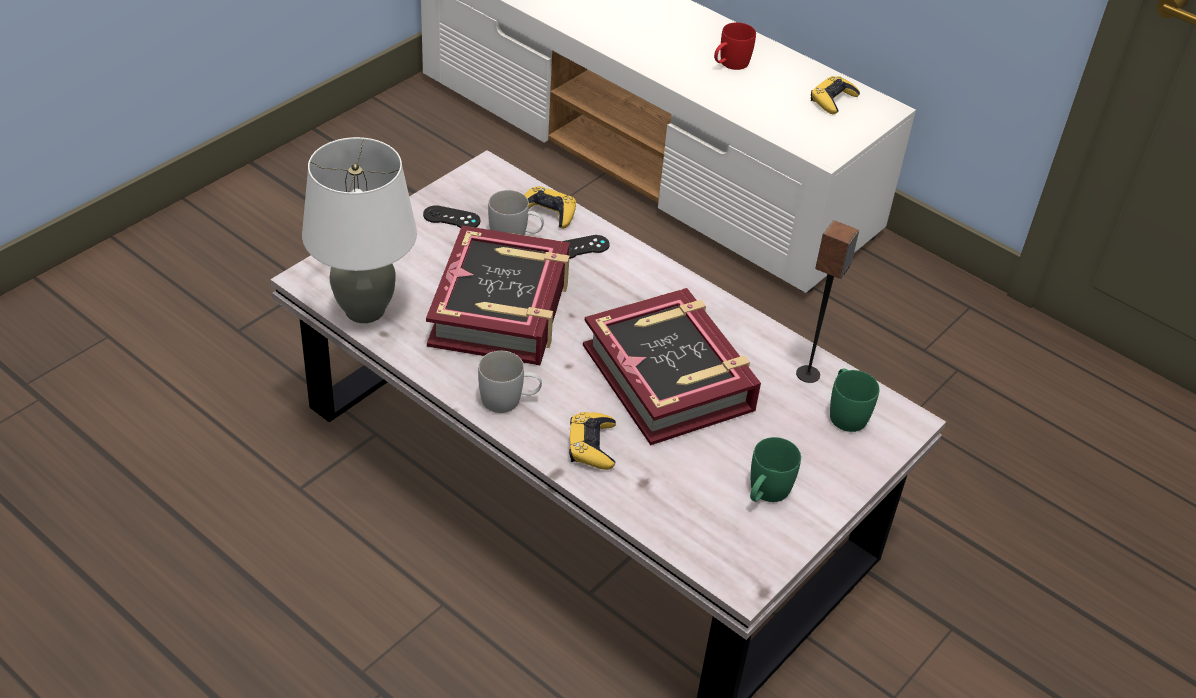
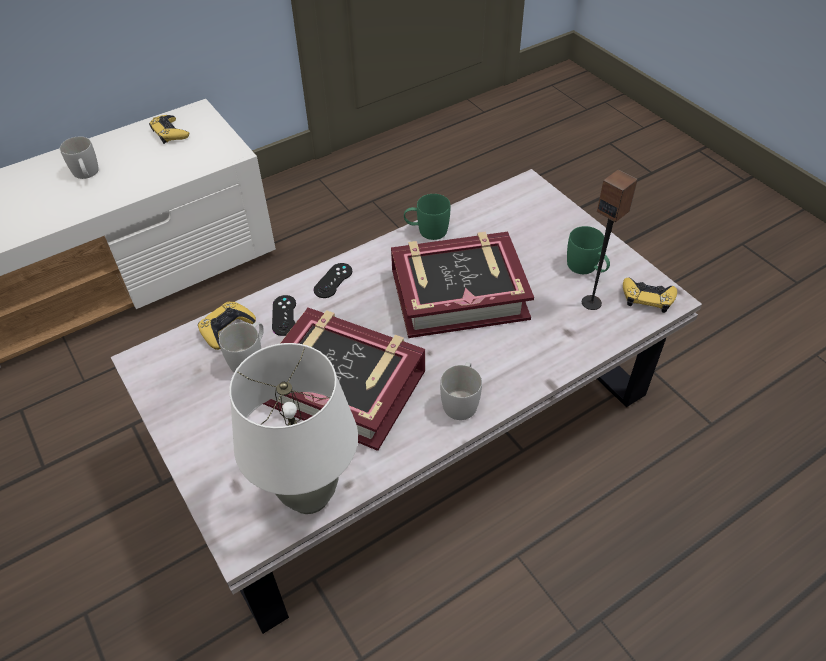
camera: 70 degrees left, 5 degrees up
black game controller [423,205,480,228] -> black game controller moved to [314,263,352,298]
yellow game controller [569,412,616,470] -> yellow game controller moved to [623,277,677,313]
red mug [714,22,756,70] -> white mug [60,136,99,179]
speaker [796,220,859,383] -> speaker moved to [582,169,638,310]
green mug [830,369,880,432] -> green mug moved to [404,194,450,240]

